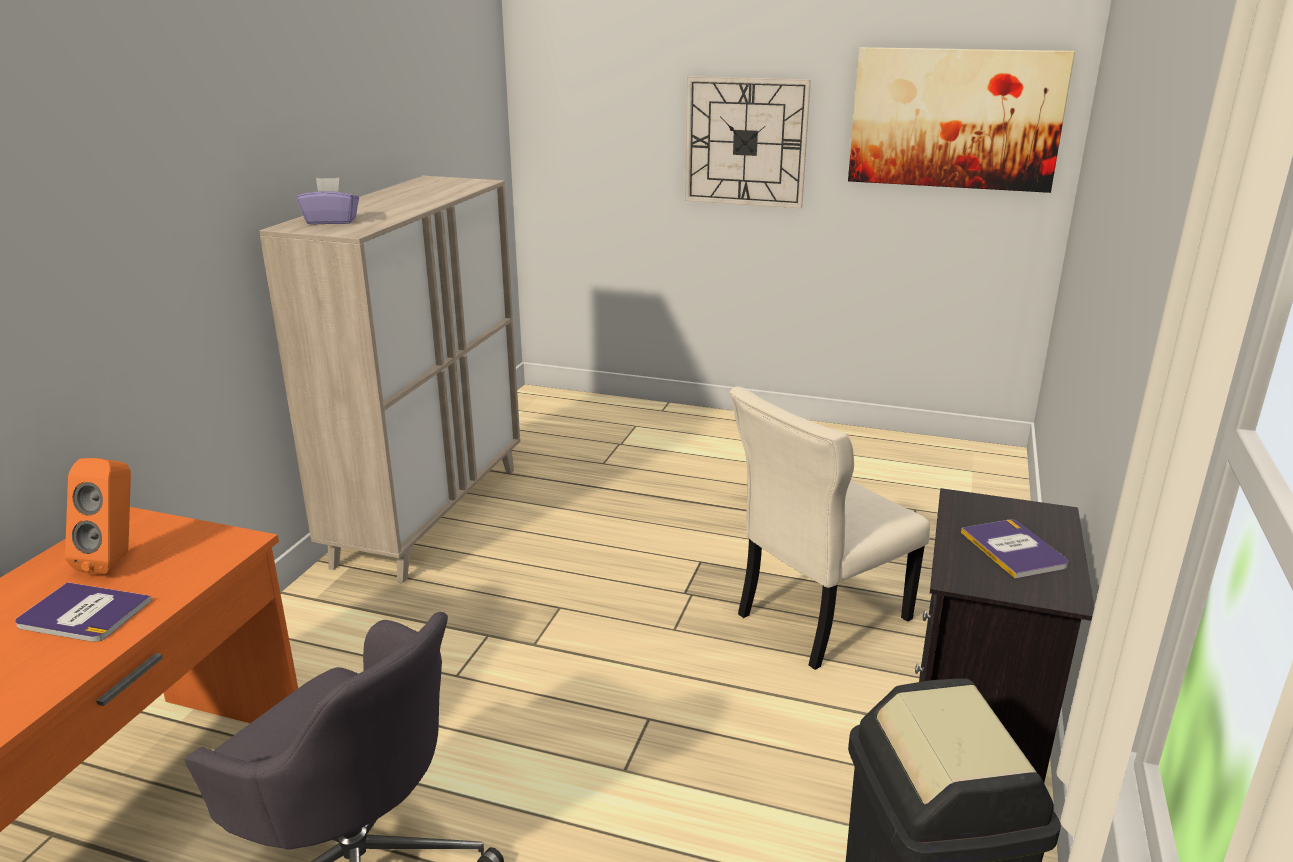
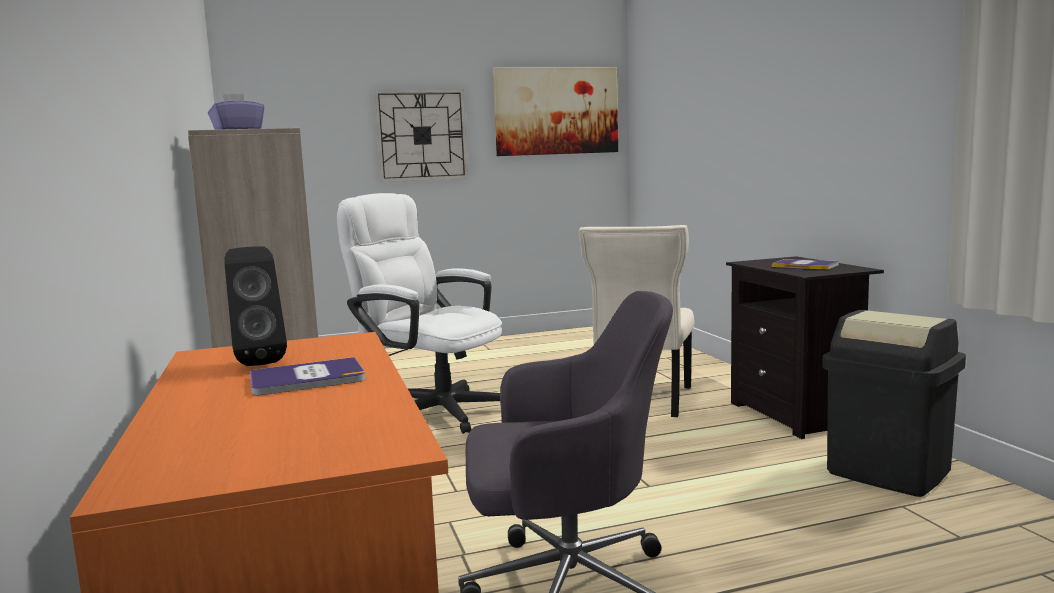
camera: 35 degrees left, 15 degrees down
orange speaker [65,458,131,575] -> black speaker [224,247,287,366]
none -> white office chair [337,193,502,434]

